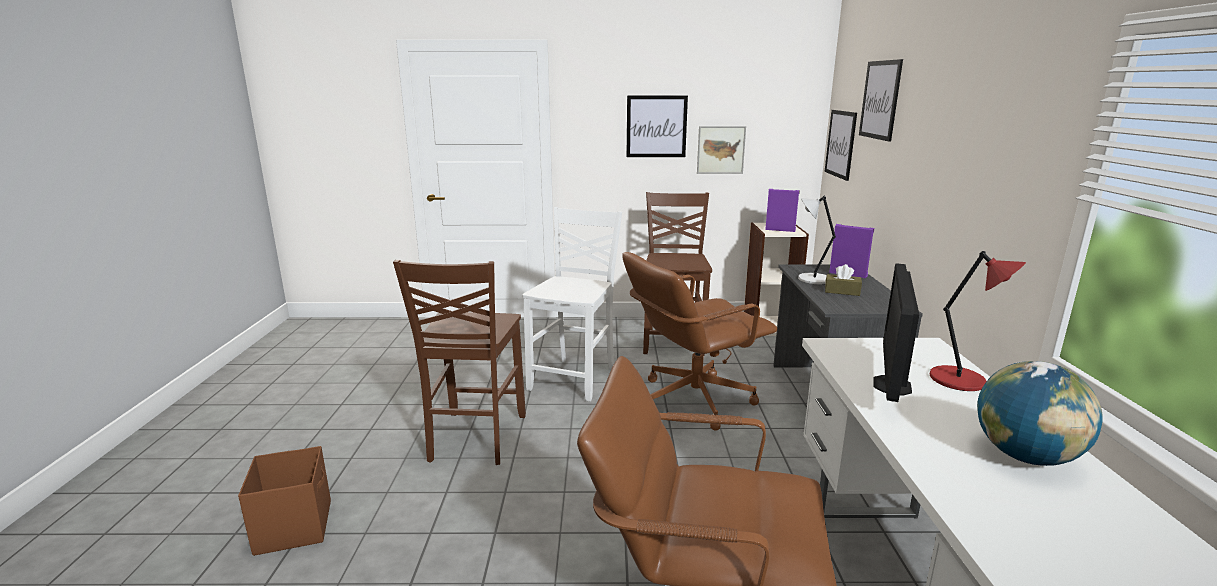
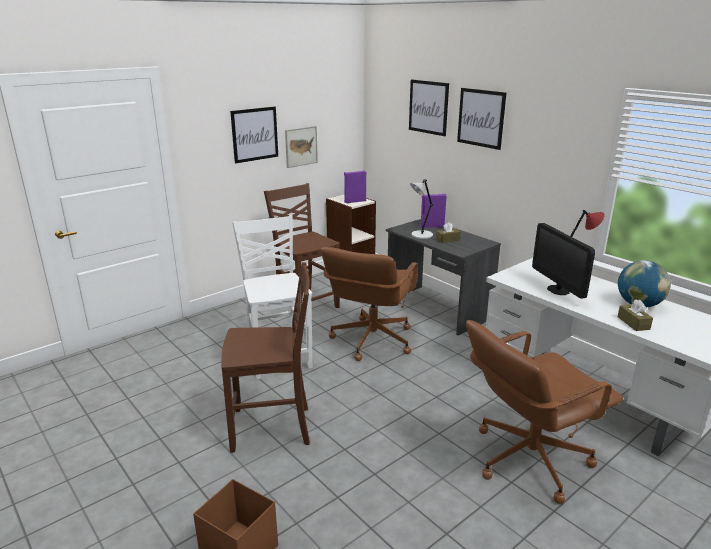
camera: 40 degrees left, 5 degrees up
brown chair [393,260,526,465] -> brown chair turned 60 degrees counterclockwise [221,262,310,453]
picture [825,110,857,181] -> picture moved to [457,88,506,150]
none -> brown tissue box [618,299,653,331]

